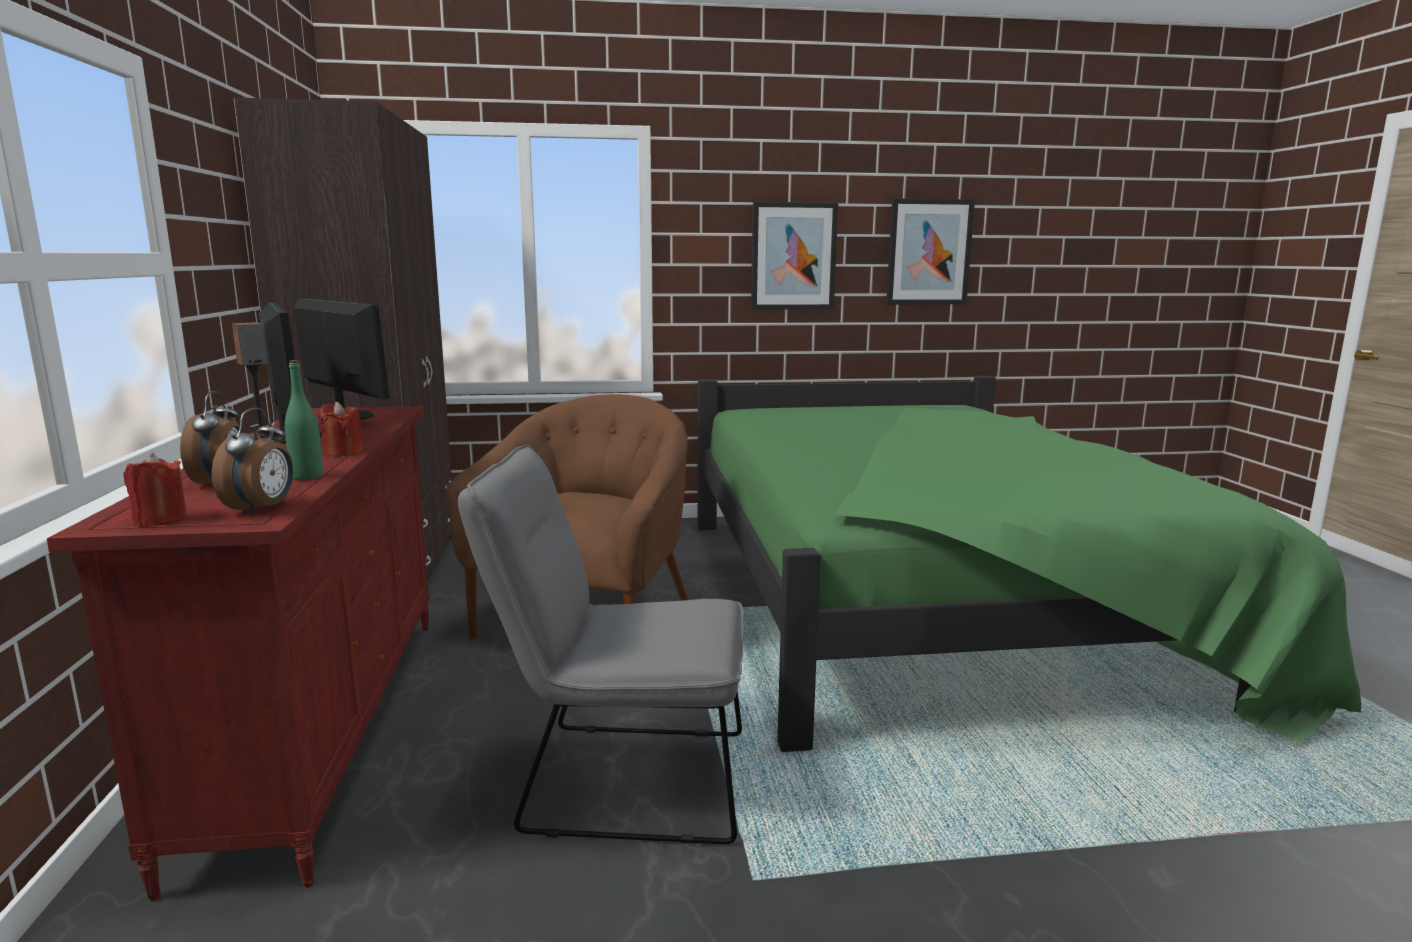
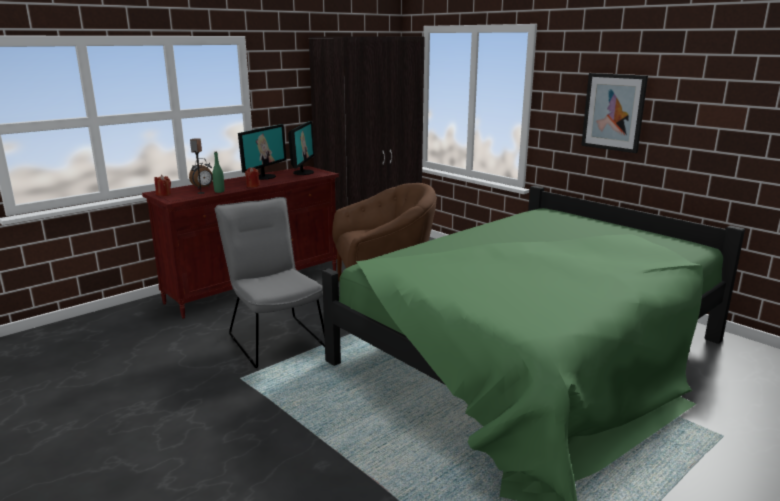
camera: 55 degrees right, 5 degrees up
alarm clock [212,408,293,516] -> none
picture [886,198,975,304] -> none

